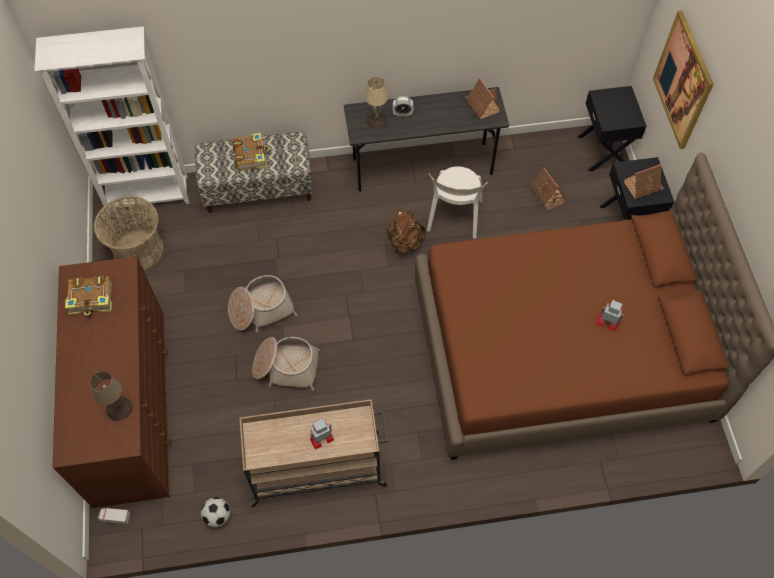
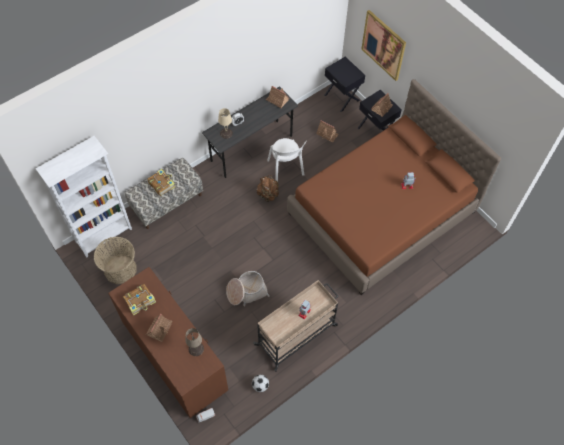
camera: 30 degrees left, 0 degrees up
basket [228,275,297,332] -> none
none -> toy house [146,314,172,342]

